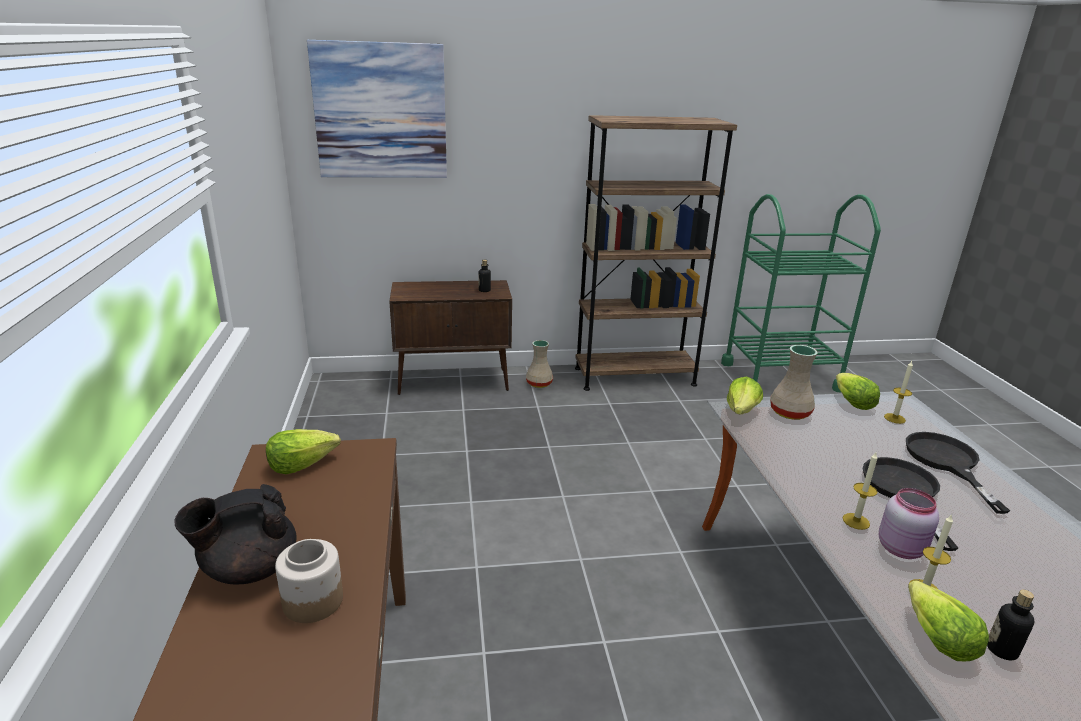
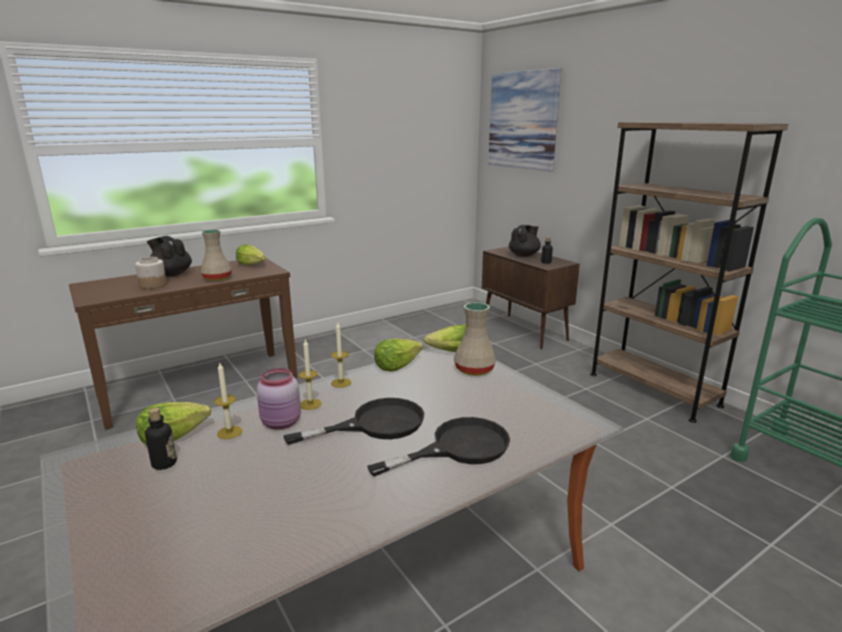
camera: 65 degrees right, 5 degrees down
beige vase [526,340,553,388] -> beige vase moved to [201,230,232,281]
lettuce [836,373,880,410] -> lettuce moved to [374,338,423,372]
candle [884,361,913,424] -> candle moved to [331,322,351,388]
none -> black teapot [509,225,541,257]

